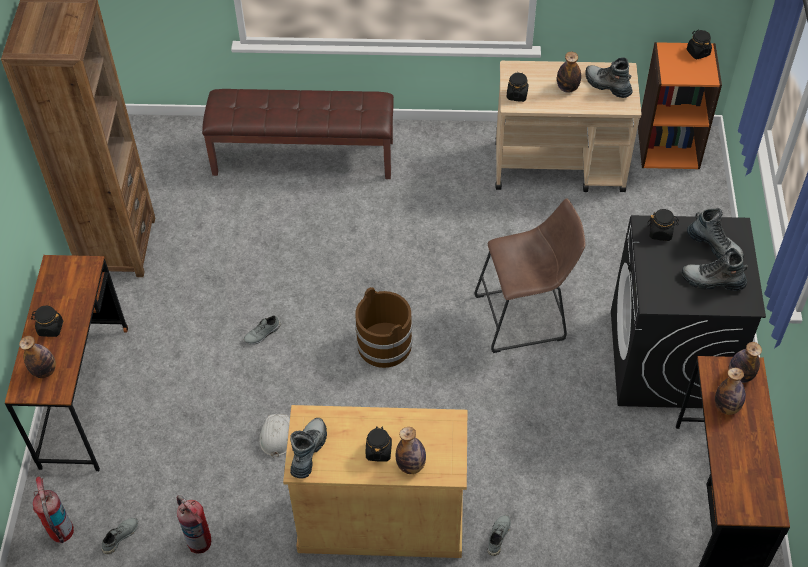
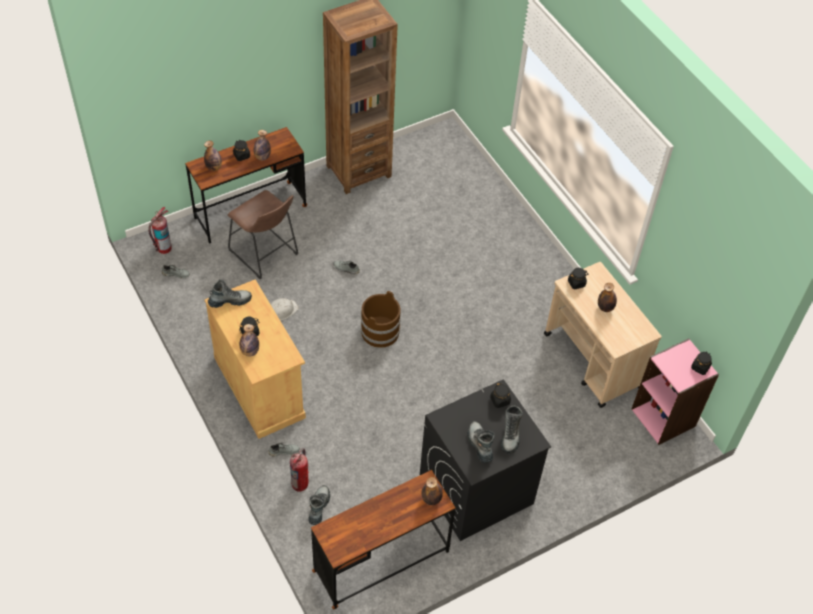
camera: 55 degrees right, 0 degrees up
fire extinguisher [177,495,211,554] -> fire extinguisher moved to [290,448,308,492]
brown bench [202,89,394,179] -> none
brown stool [475,198,585,353] -> brown stool moved to [228,190,298,279]
boot [585,57,633,98] -> boot moved to [308,485,330,525]
orange bookcase [638,42,722,169] -> pink bookcase [631,338,719,445]
bottle [715,368,746,415] -> bottle moved to [254,130,271,160]

